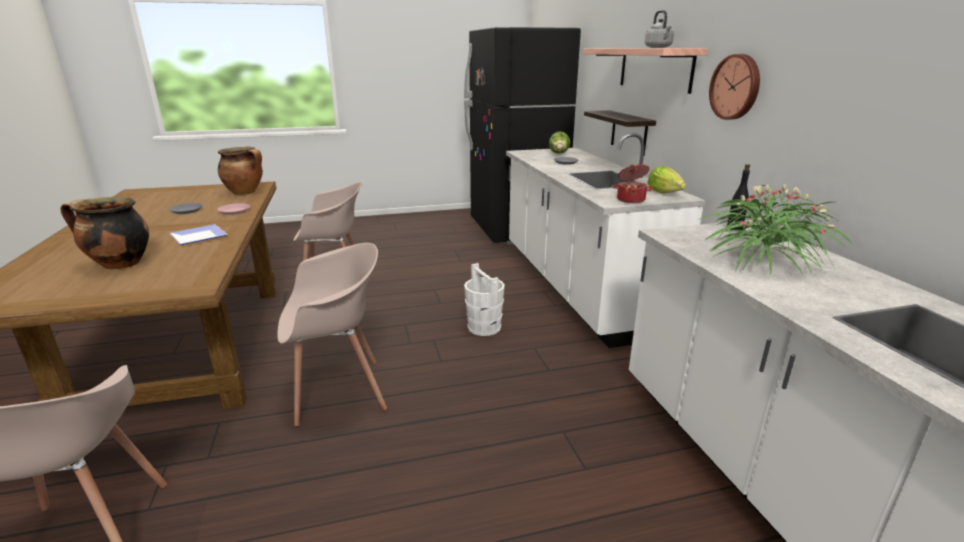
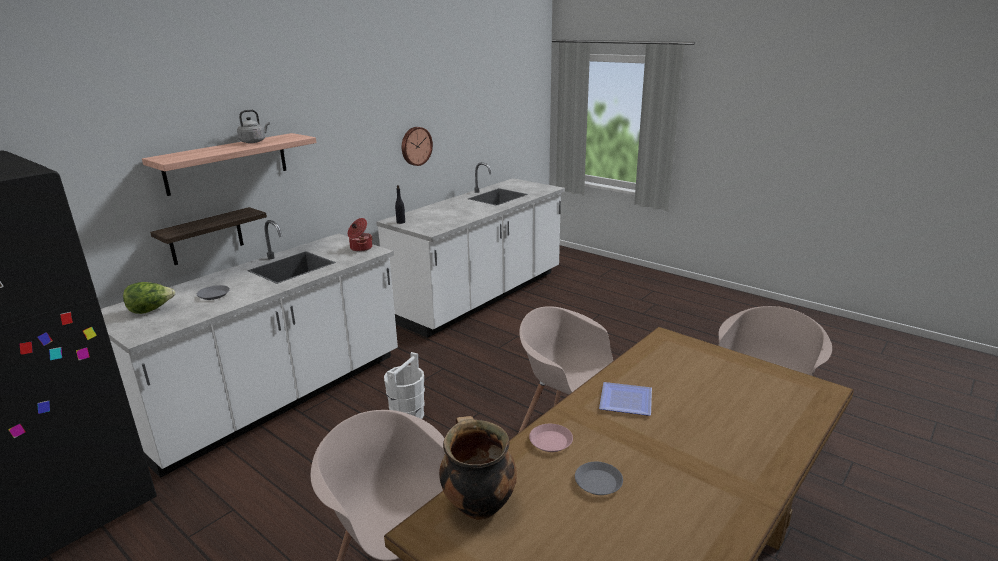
camera: 125 degrees left, 0 degrees up
cooking pot [60,197,149,269] -> none
lettuce [648,166,686,193] -> none
potted plant [699,184,852,274] -> none
wall clock [709,54,760,120] -> wall clock moved to [402,127,433,166]

